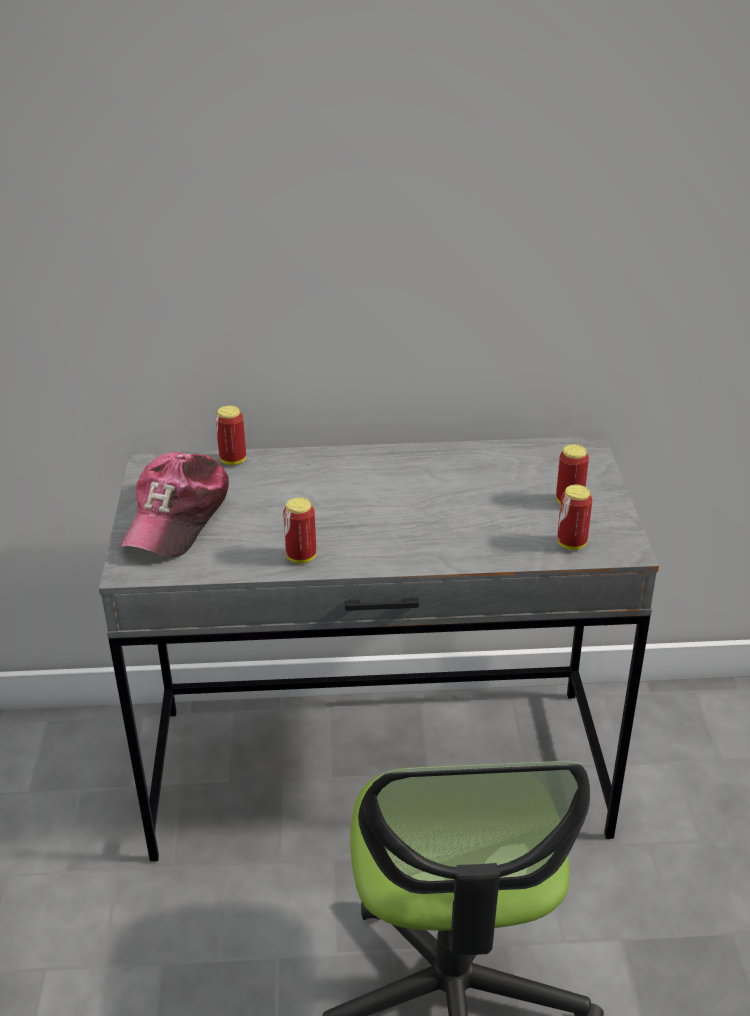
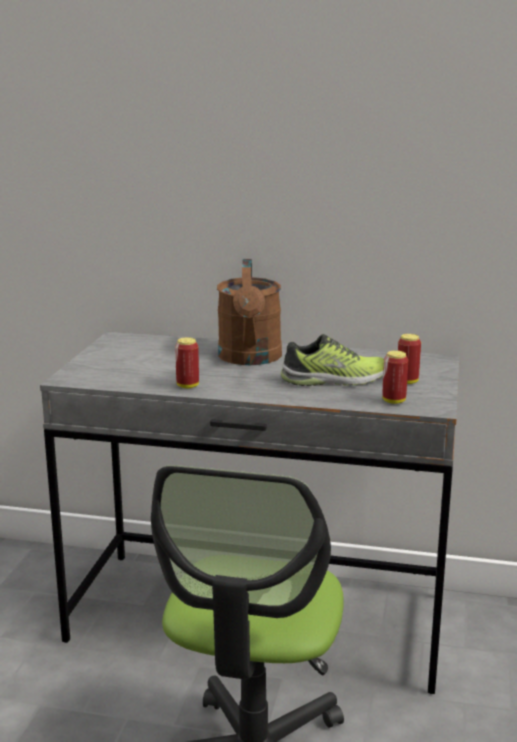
camera: 15 degrees right, 15 degrees down
cap [120,452,229,557] -> none
can [215,406,246,465] -> none
none -> brown watering can [217,259,282,365]
none -> shoe [281,334,384,386]

